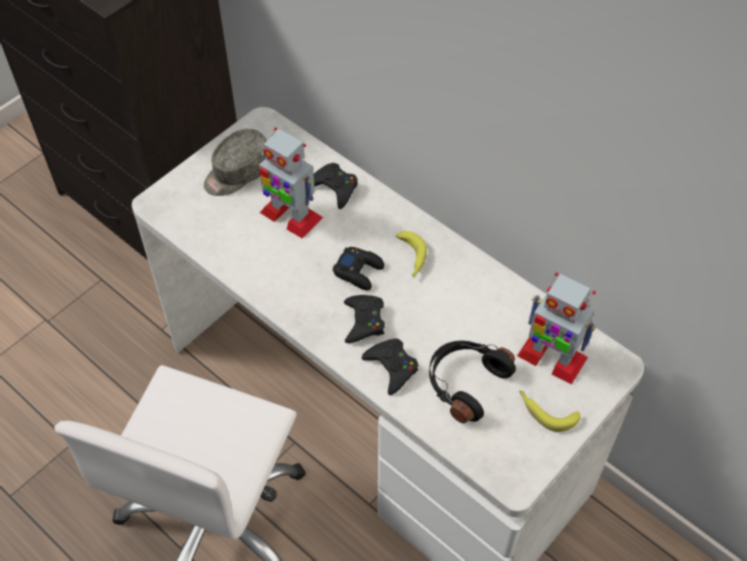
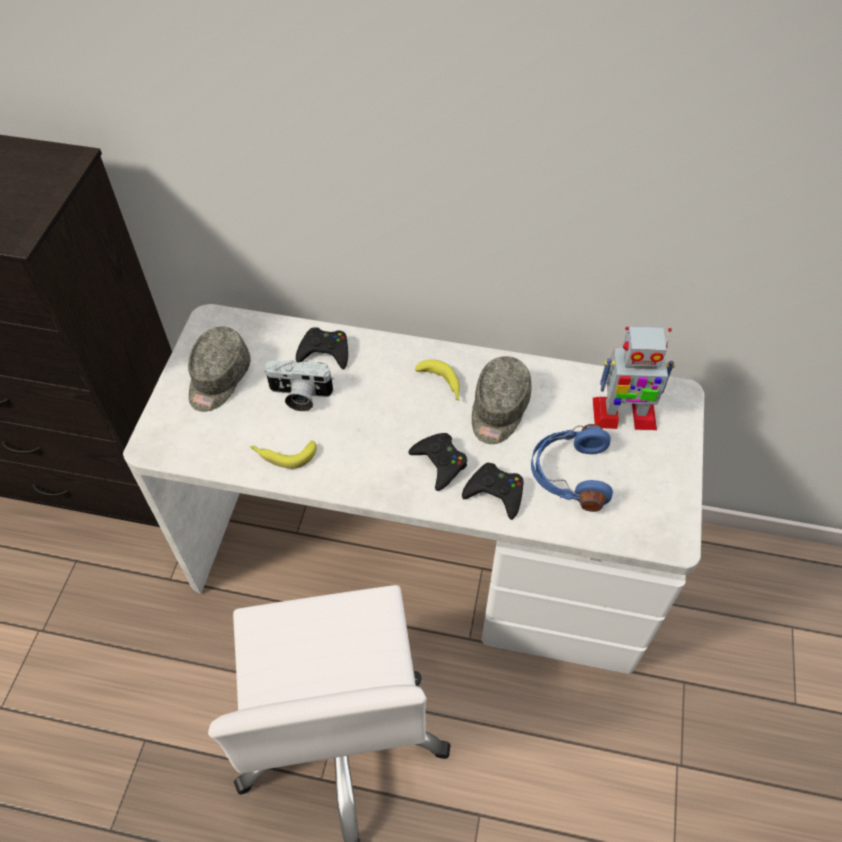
camera: 30 degrees left, 0 degrees up
toy robot [259,127,323,239] -> camera [264,360,334,411]
black game controller [333,247,384,291] -> none
black headphones [429,341,516,423] -> blue headphones [531,424,613,512]
banana [519,390,581,432] -> banana moved to [250,440,317,469]
none -> grey cap [472,356,532,444]

